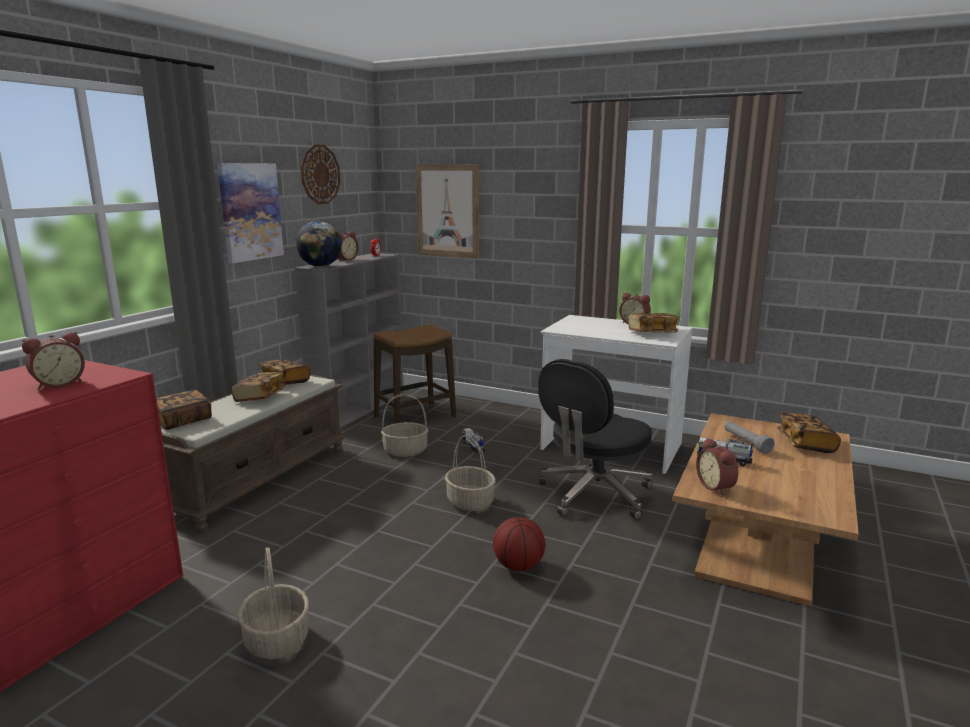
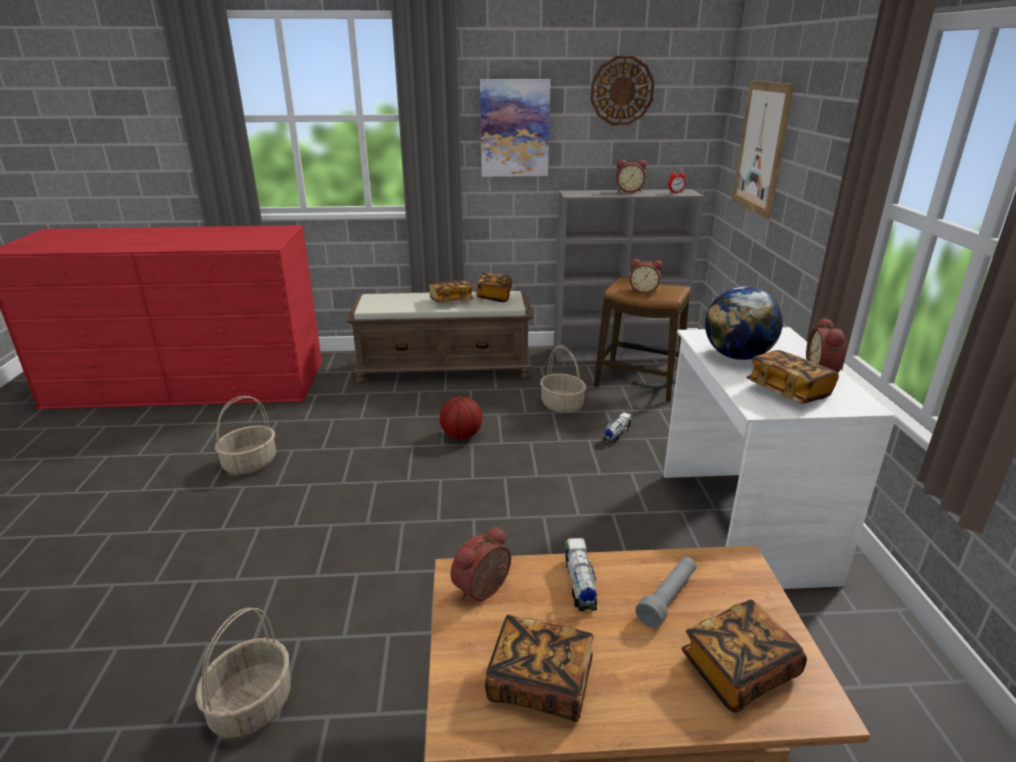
camera: 60 degrees right, 10 degrees up
alarm clock [22,332,85,390] -> alarm clock moved to [629,259,663,294]
book [156,390,212,430] -> book moved to [485,614,594,722]
globe [296,221,342,267] -> globe moved to [705,287,783,360]
basket [445,435,496,511] -> basket moved to [195,608,291,738]
basketball [493,517,545,571] -> basketball moved to [439,396,482,439]
black office chair [538,359,653,520] -> none

